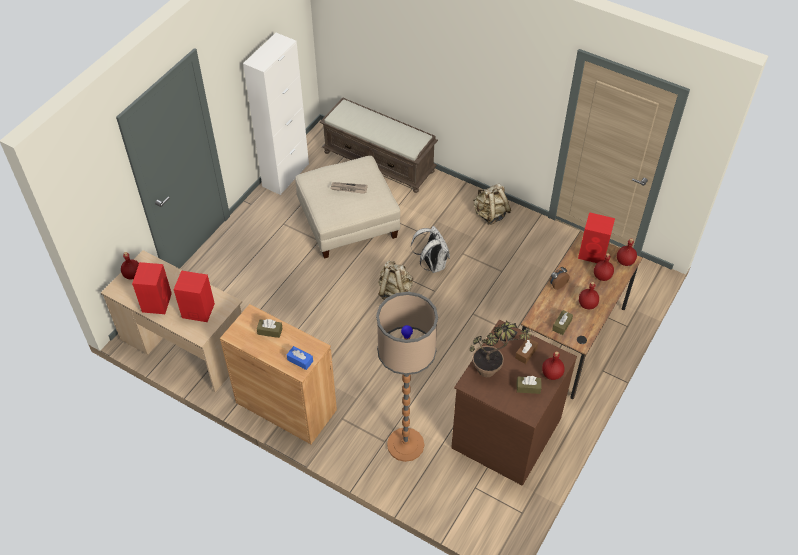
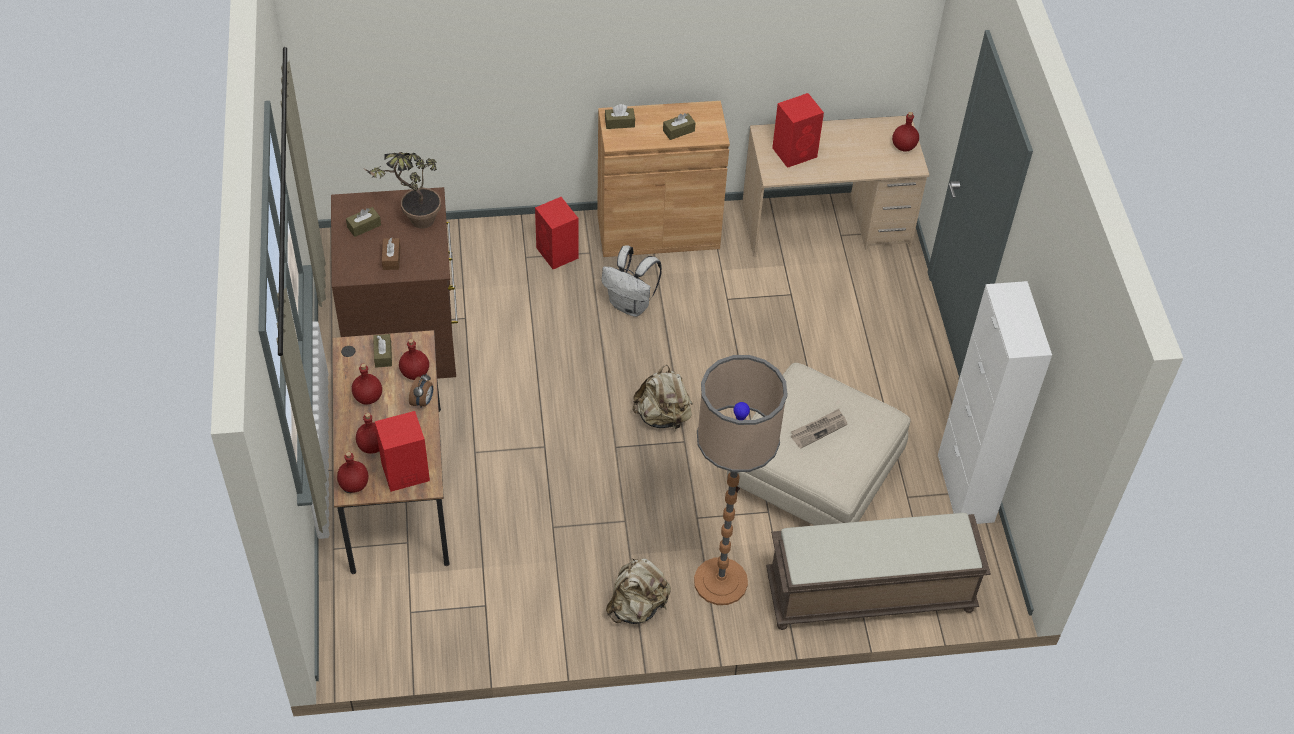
camera: 140 degrees right, 0 degrees up
red speaker [132,262,172,314] -> red speaker moved to [535,197,579,269]
blue tissue box [287,346,313,370] -> brown tissue box [605,104,635,129]
floor lamp [376,292,438,462] -> floor lamp moved to [694,355,788,605]
white backpack [411,226,450,273] -> white backpack moved to [601,245,662,317]
red bottle [542,351,565,380] -> red bottle moved to [399,339,429,380]

